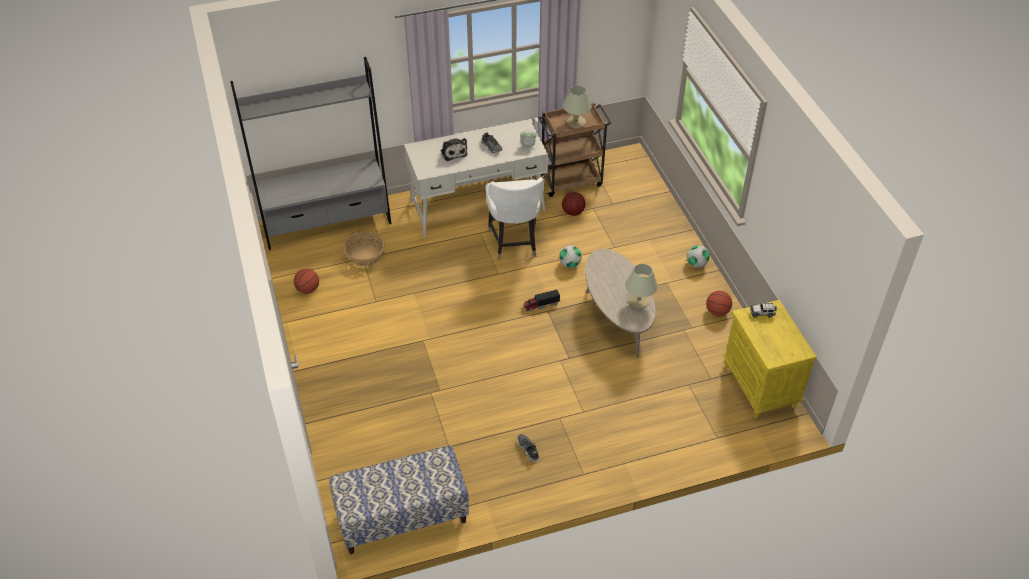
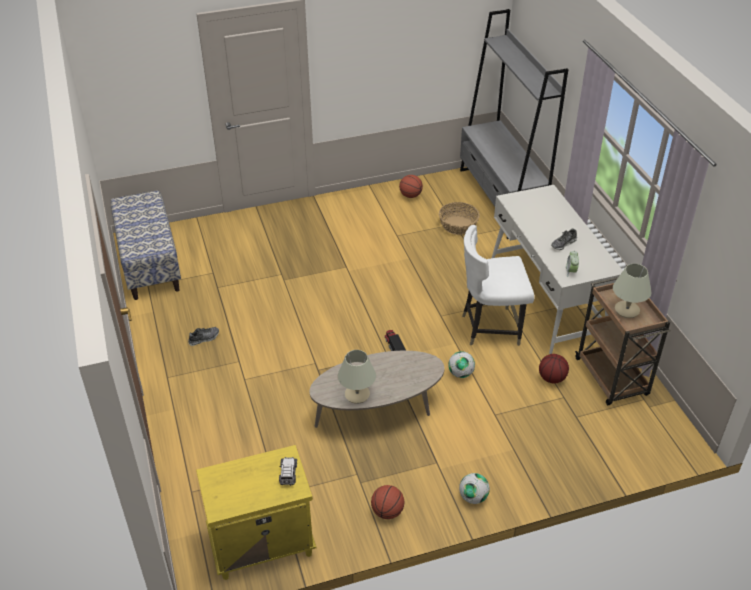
camera: 90 degrees right, 5 degrees down
plush toy [441,138,468,161] -> none

